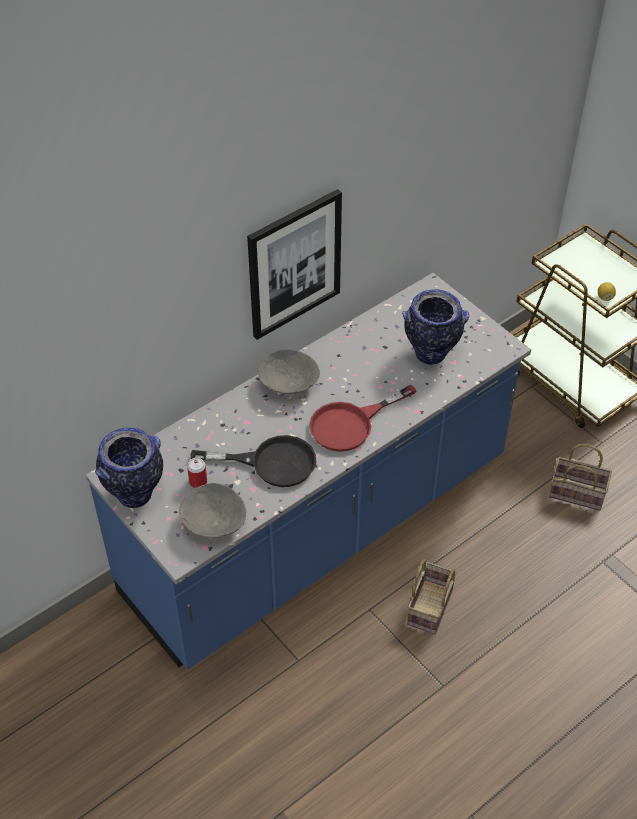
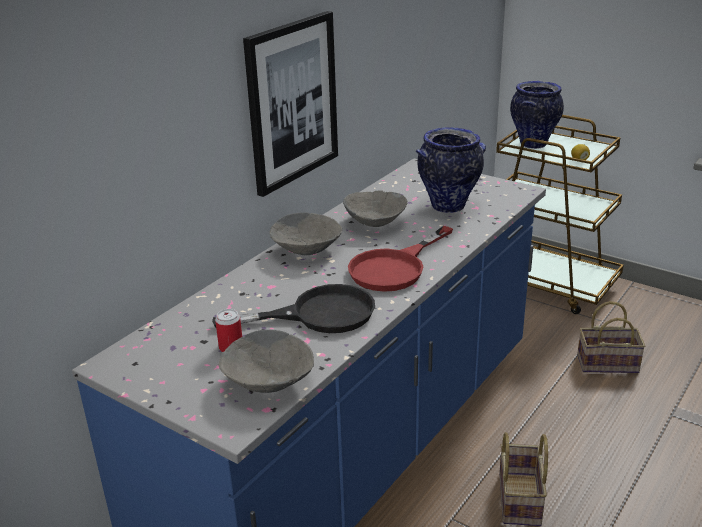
camera: 15 degrees left, 20 degrees down
vase [95,428,163,508] -> vase moved to [510,81,564,149]
none -> grey bowl [343,190,407,227]

